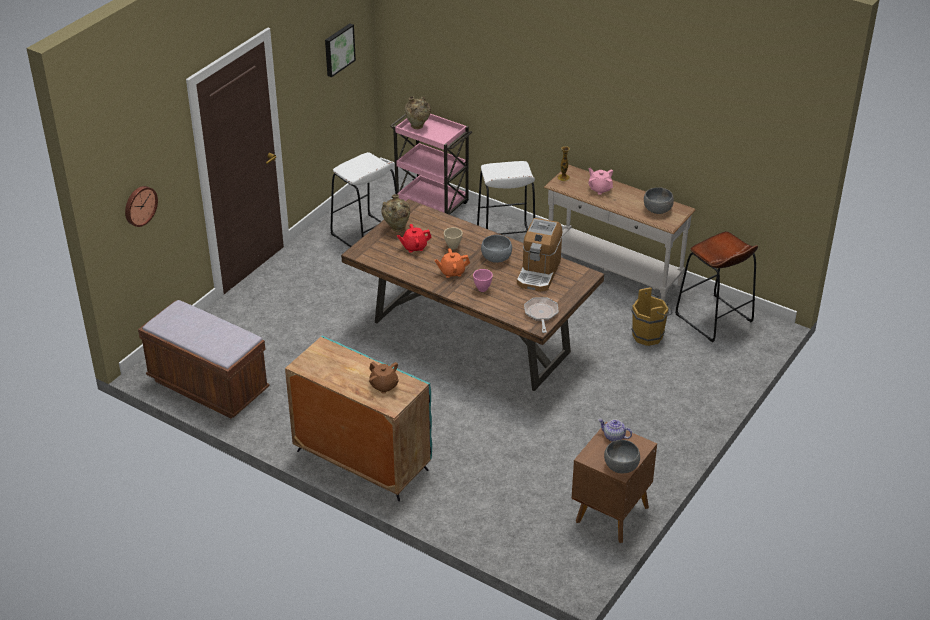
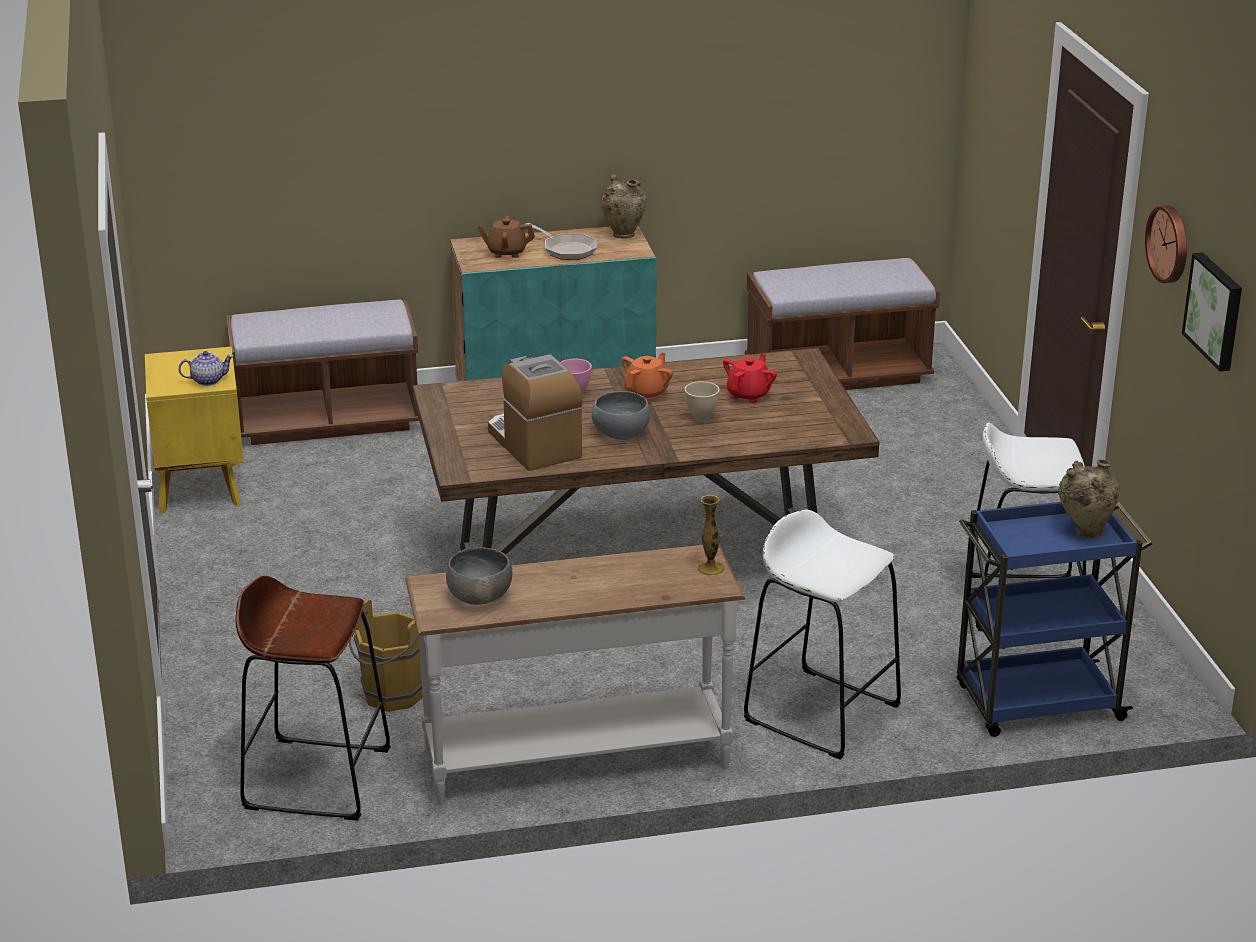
camera: 135 degrees right, 10 degrees down
wall clock [125,186,158,227] -> wall clock moved to [1145,205,1187,283]
beige vase [381,194,410,232] -> beige vase moved to [601,174,647,238]
pink cart [390,114,472,215] -> blue cart [956,502,1153,737]
frying pan [524,297,559,333] -> frying pan moved to [526,223,597,260]
brown nightstand [571,422,657,543] -> yellow nightstand [145,347,244,513]
pink teapot [588,168,613,195] -> none
grey bowl [604,440,640,474] -> none
none -> brown bench [226,300,419,445]

